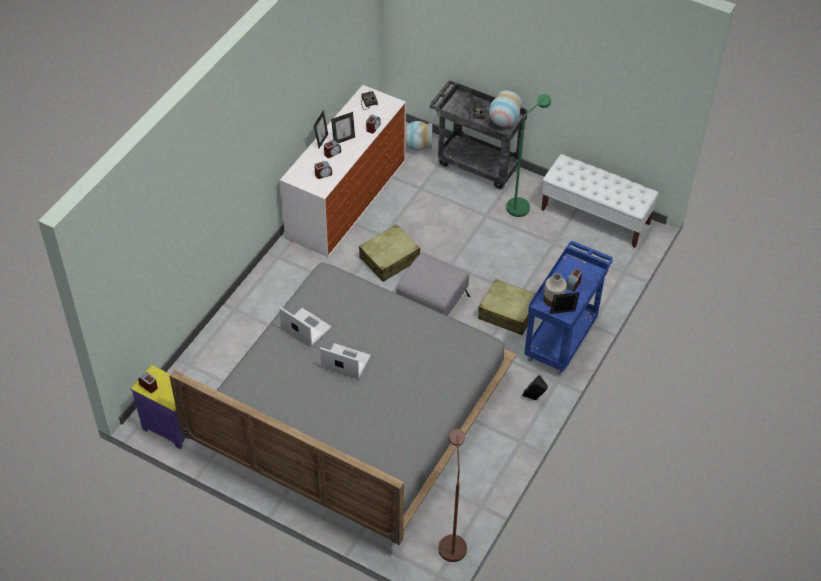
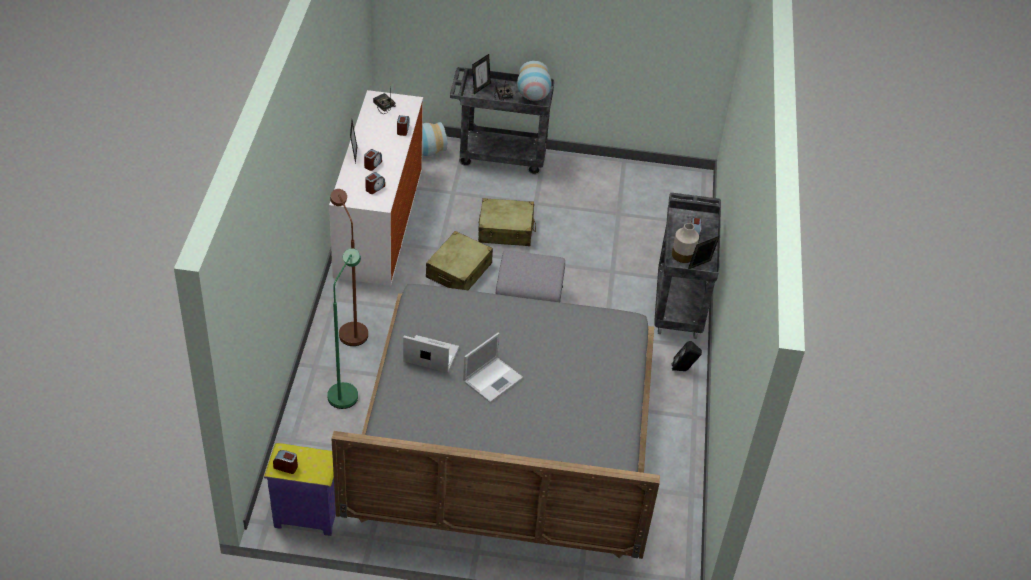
camera: 25 degrees left, 5 degrees down
laptop [320,343,371,379] -> laptop turned 135 degrees clockwise [463,333,523,403]
picture frame [331,112,355,143] -> picture frame moved to [472,54,491,94]
brown floor lamp [439,429,467,562] -> brown floor lamp moved to [330,189,368,346]
beige suitcase [478,279,536,335] -> beige suitcase moved to [478,198,536,246]
green floor lamp [506,94,551,217] -> green floor lamp moved to [327,248,361,409]
blue cart [524,241,613,374] -> grey cart [654,193,721,339]
white bench [541,154,659,248] -> none

